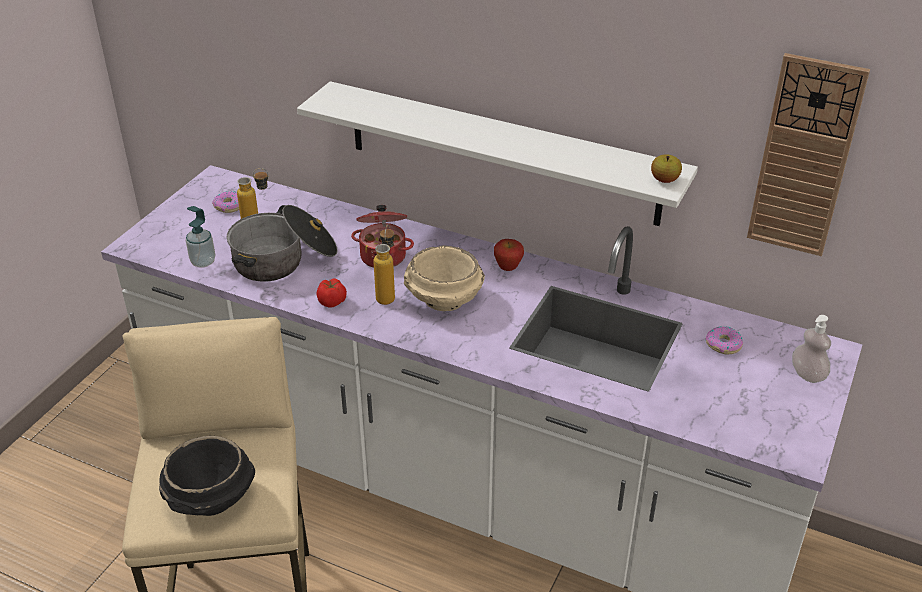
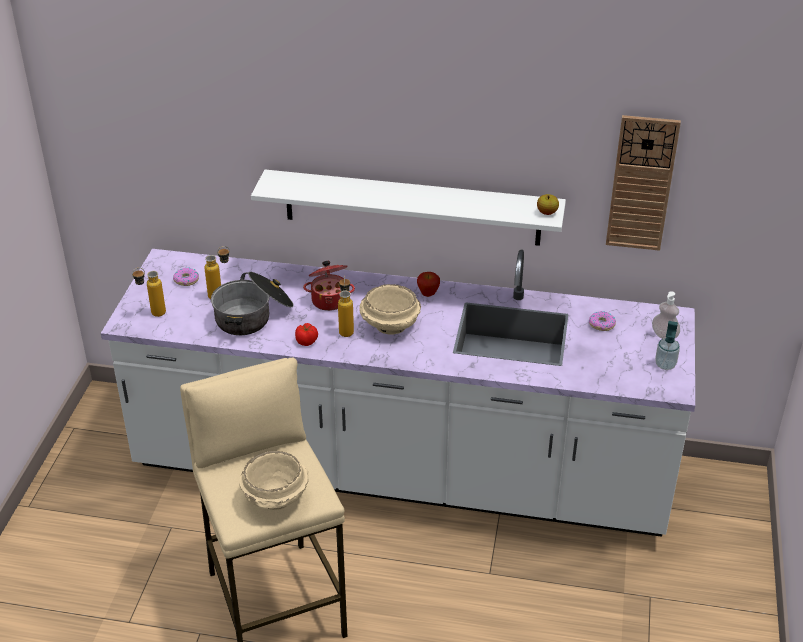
camera: 15 degrees left, 0 degrees up
black bowl [159,436,255,516] -> beige bowl [239,451,308,510]
soap dispenser [186,206,215,268] -> soap dispenser moved to [655,321,680,370]
none -> bottle [132,268,166,317]

